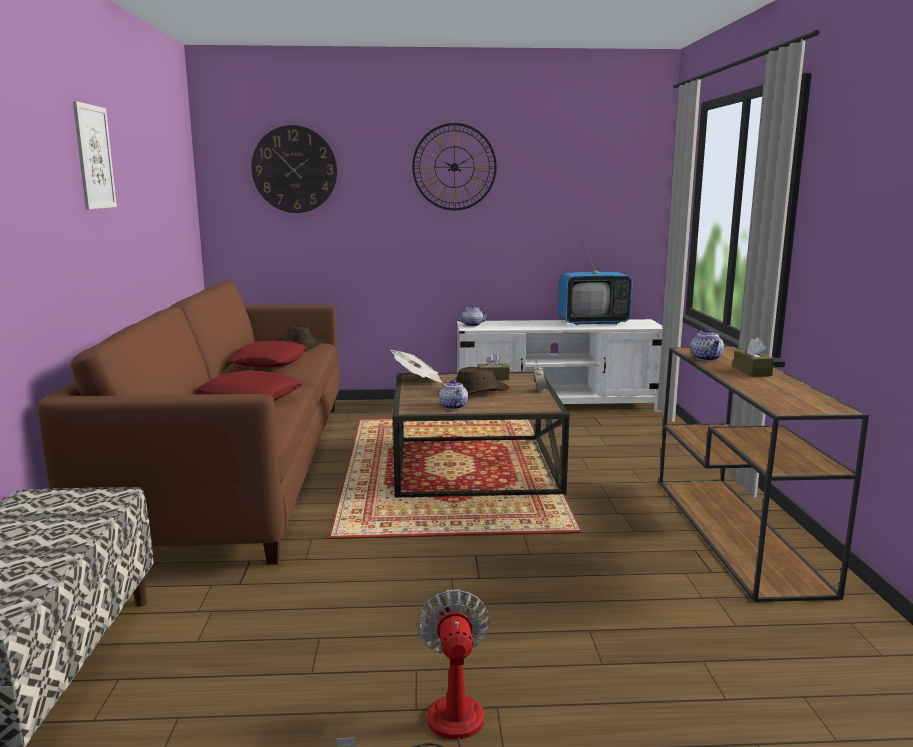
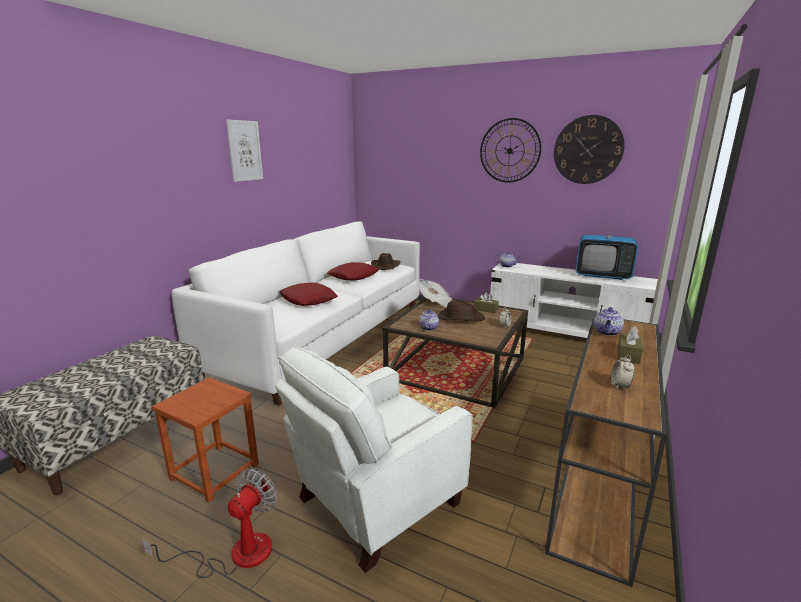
camera: 30 degrees right, 5 degrees up
brown sofa [38,281,340,565] -> white sofa [171,221,420,406]
wall clock [251,125,337,213] -> wall clock moved to [554,115,625,184]
none -> brown stool [152,378,259,502]
none -> white armchair [275,346,473,573]
none -> alarm clock [611,354,634,389]

